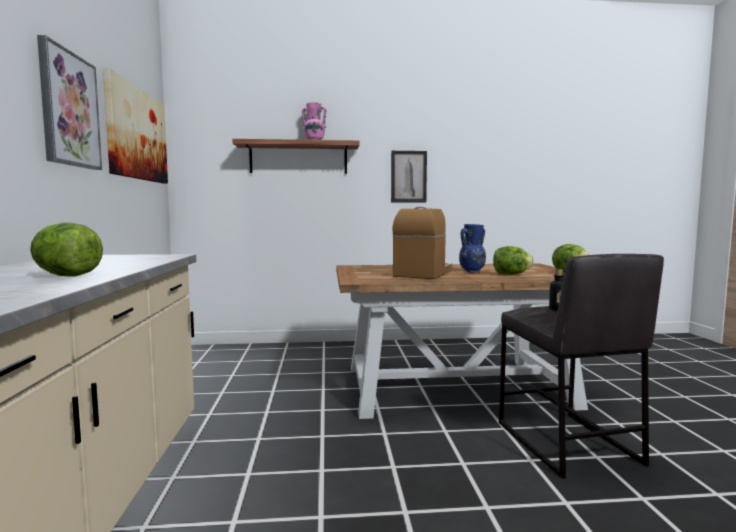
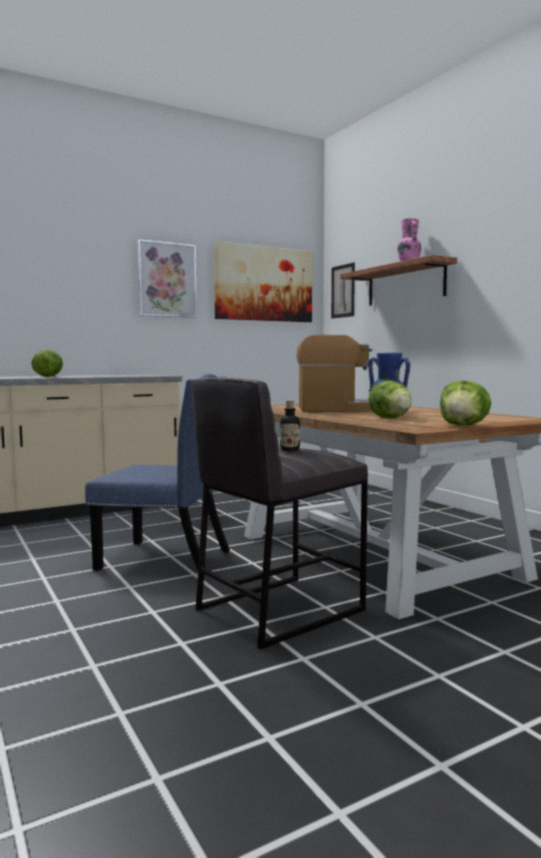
camera: 65 degrees right, 0 degrees up
picture [391,151,427,202] -> picture moved to [331,262,355,318]
none -> blue chair [85,374,230,575]

